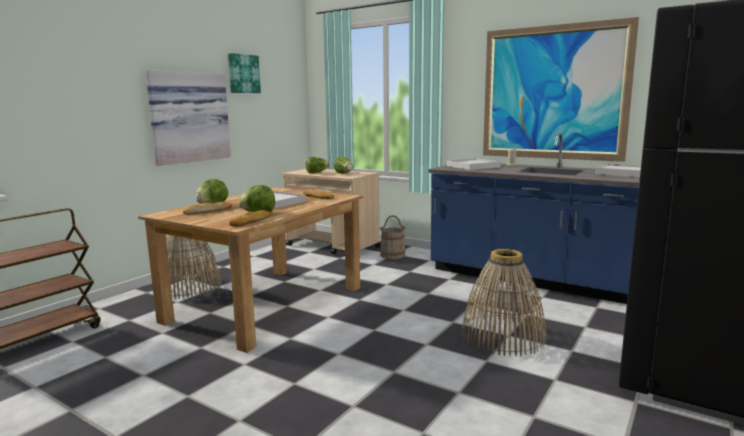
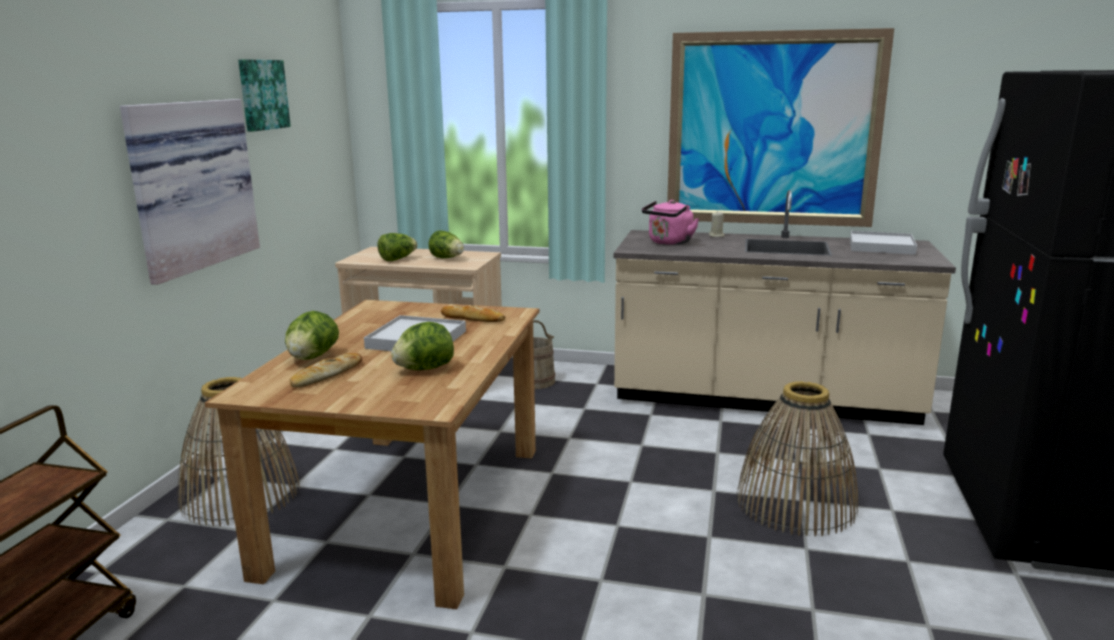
camera: 20 degrees left, 5 degrees up
bread [229,210,271,227] -> none
blue counter [429,133,640,304] -> beige counter [614,190,956,425]
white tray [447,158,501,170] -> pink kettle [642,200,699,245]

